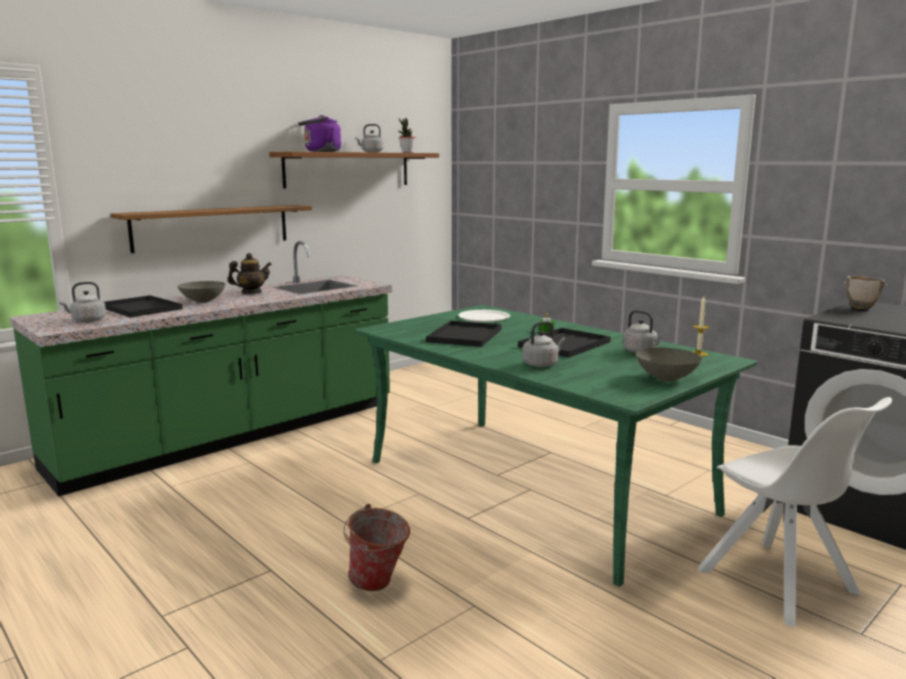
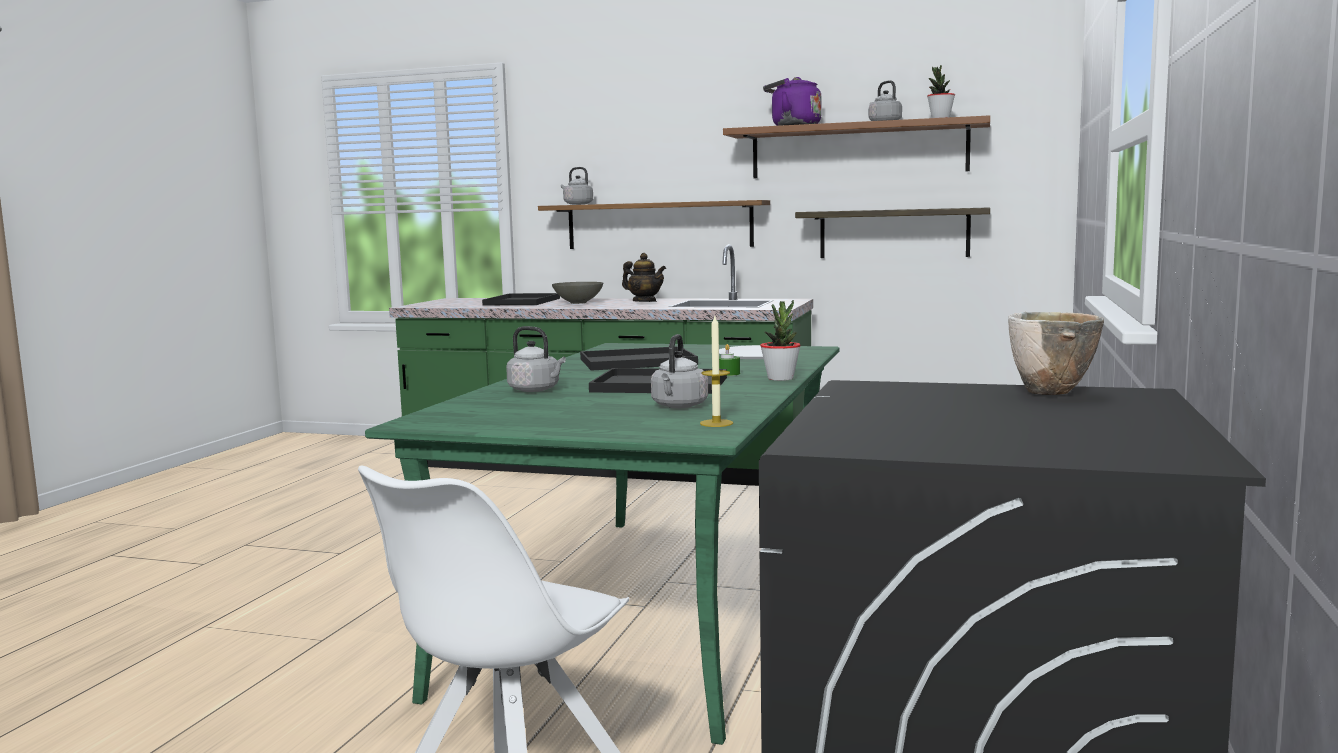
camera: 60 degrees right, 5 degrees down
grey kettle [59,282,106,322] -> grey kettle moved to [561,167,593,205]
bucket [344,504,410,591] -> none
grey bowl [636,347,702,381] -> none
none -> potted plant [760,300,801,381]
none -> shelf [795,207,990,258]

